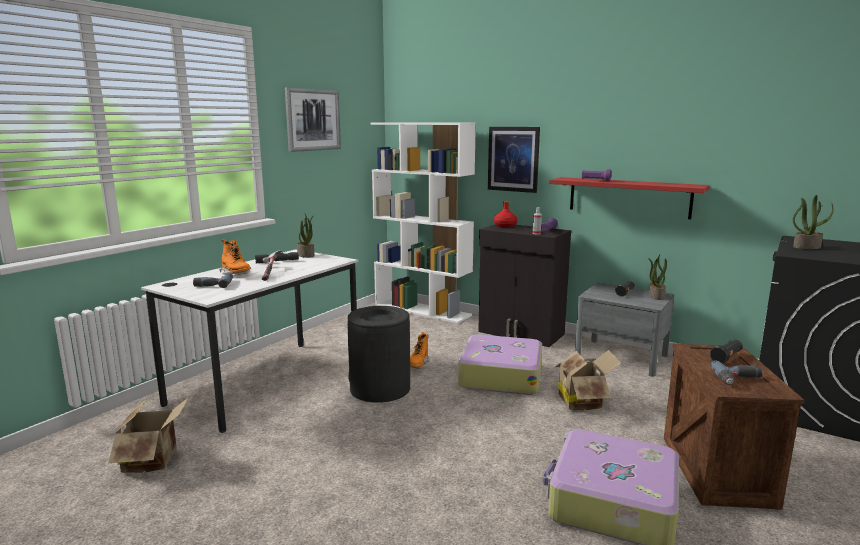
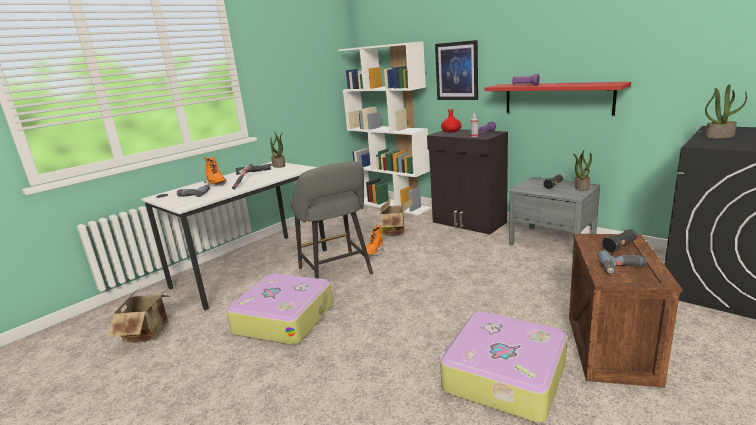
camera: 10 degrees right, 5 degrees up
picture [285,87,341,152] -> none
black trash can [347,306,410,403] -> grey stool [291,161,373,279]
suitcase [458,334,542,395] -> suitcase moved to [226,273,333,345]
cardboard box [555,350,622,410] -> cardboard box moved to [380,197,413,236]

